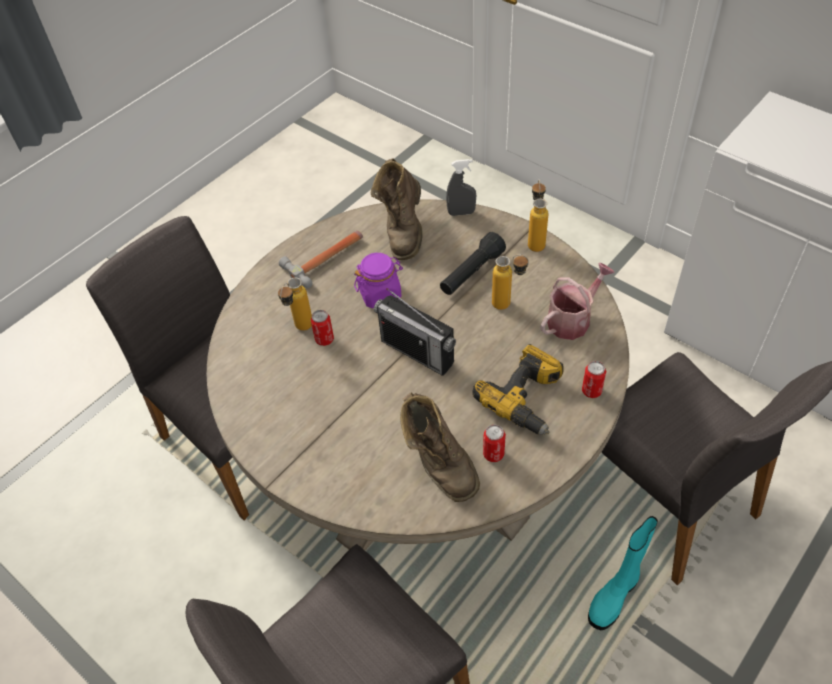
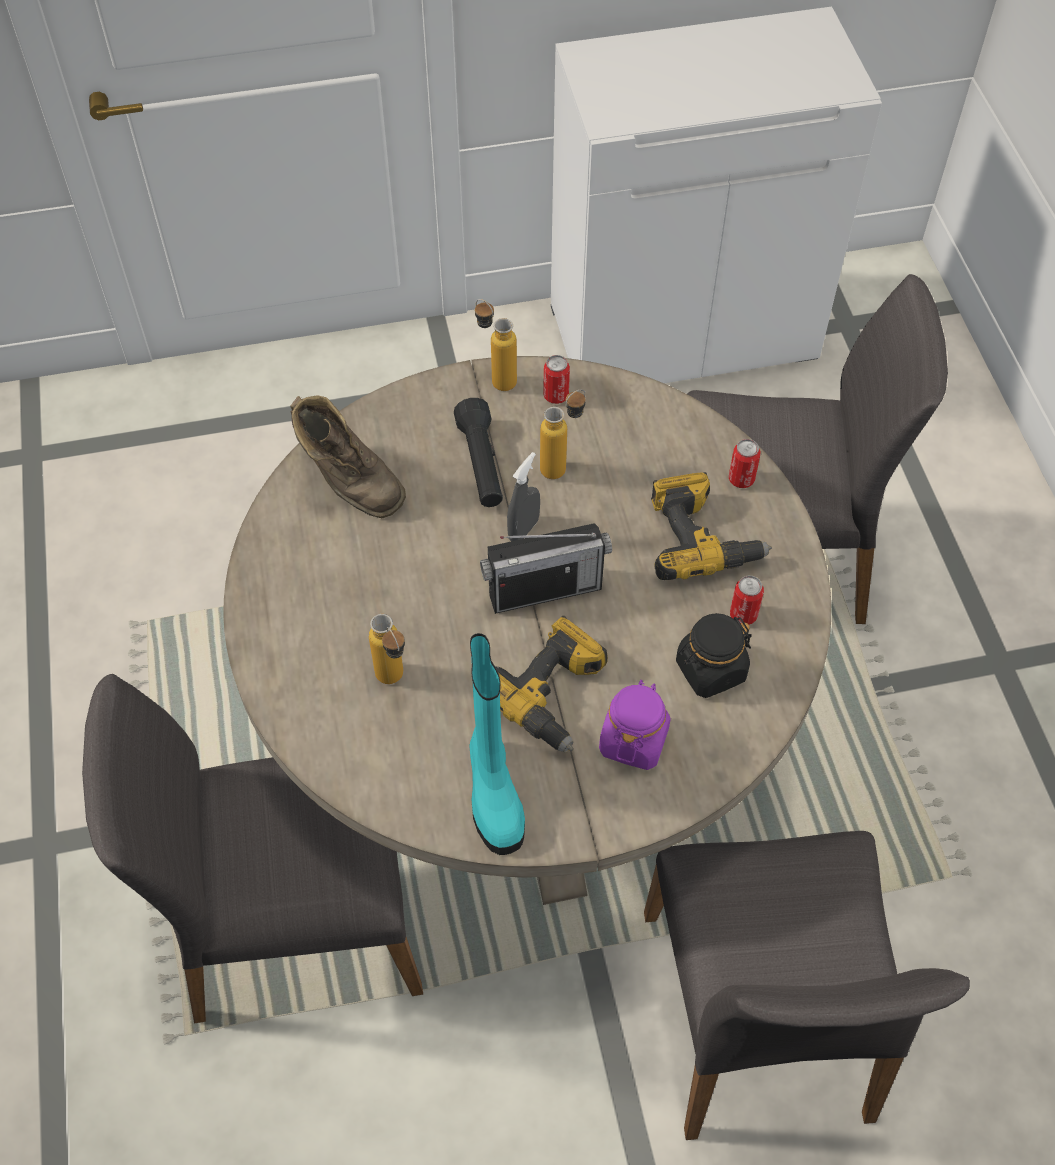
camera: 55 degrees left, 5 degrees up
hammer [279,231,363,288] -> none
can [311,310,334,346] -> can moved to [543,355,570,404]
purple jar [354,253,403,308] -> purple jar moved to [599,680,671,770]
brown boot [400,393,480,502] -> black jar [676,613,752,698]
grey spray bottle [446,159,476,216] -> grey spray bottle moved to [507,452,540,541]
watering can [541,263,615,340] -> none
turquoise boot [588,516,658,630] -> turquoise boot moved to [469,633,525,855]
none -> power drill [496,616,608,752]

